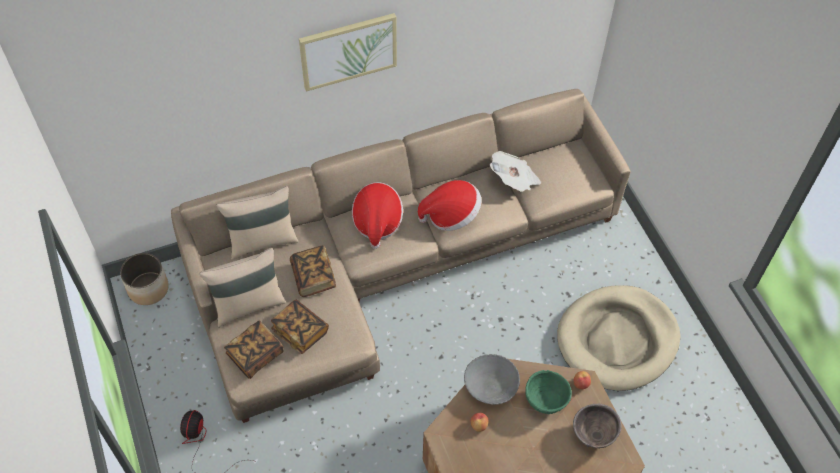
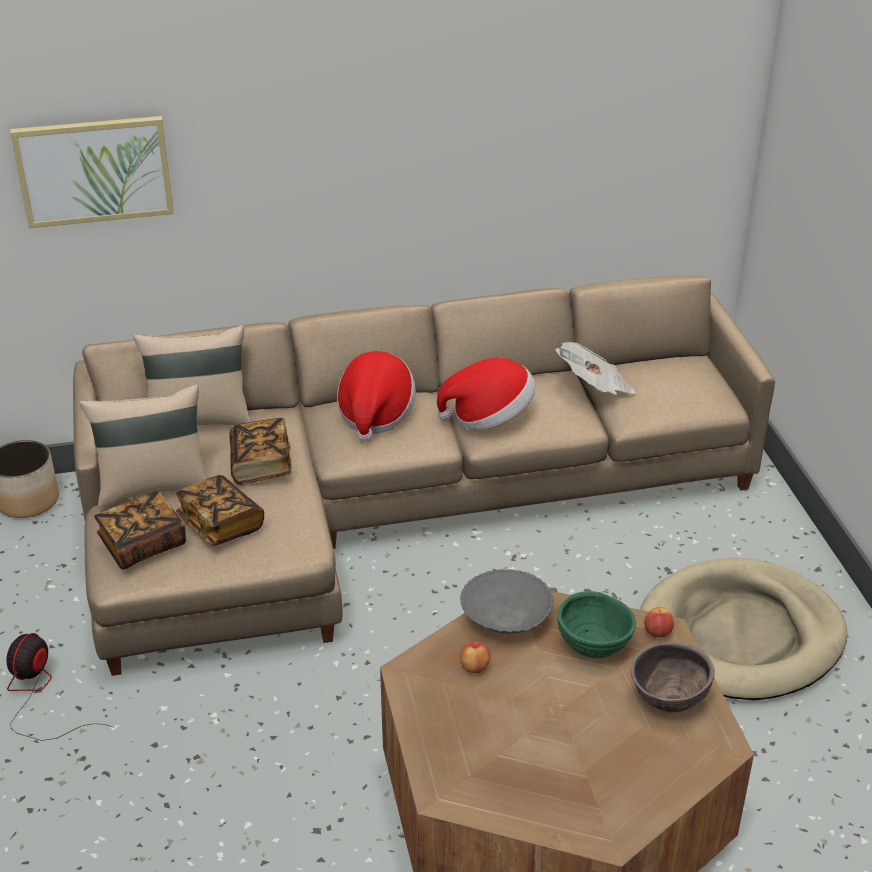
camera: 10 degrees right, 20 degrees down
picture [299,13,397,91] -> picture moved to [10,116,174,228]

